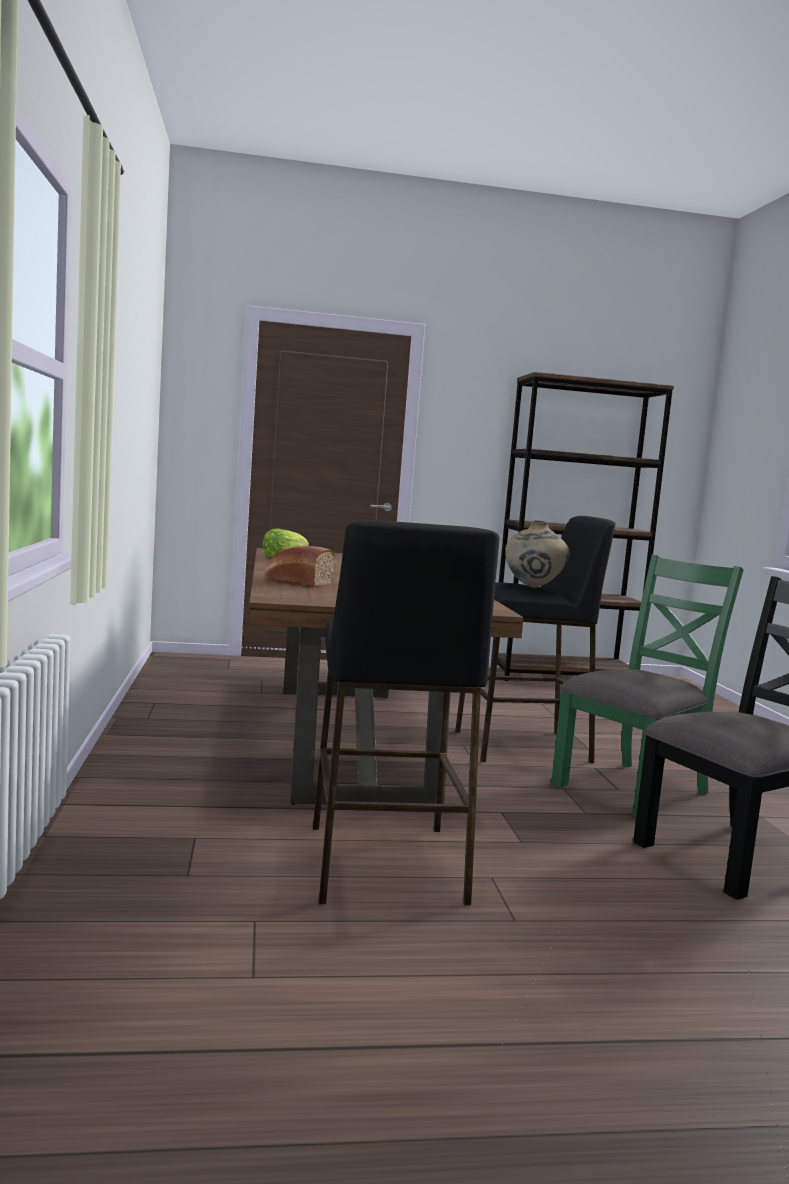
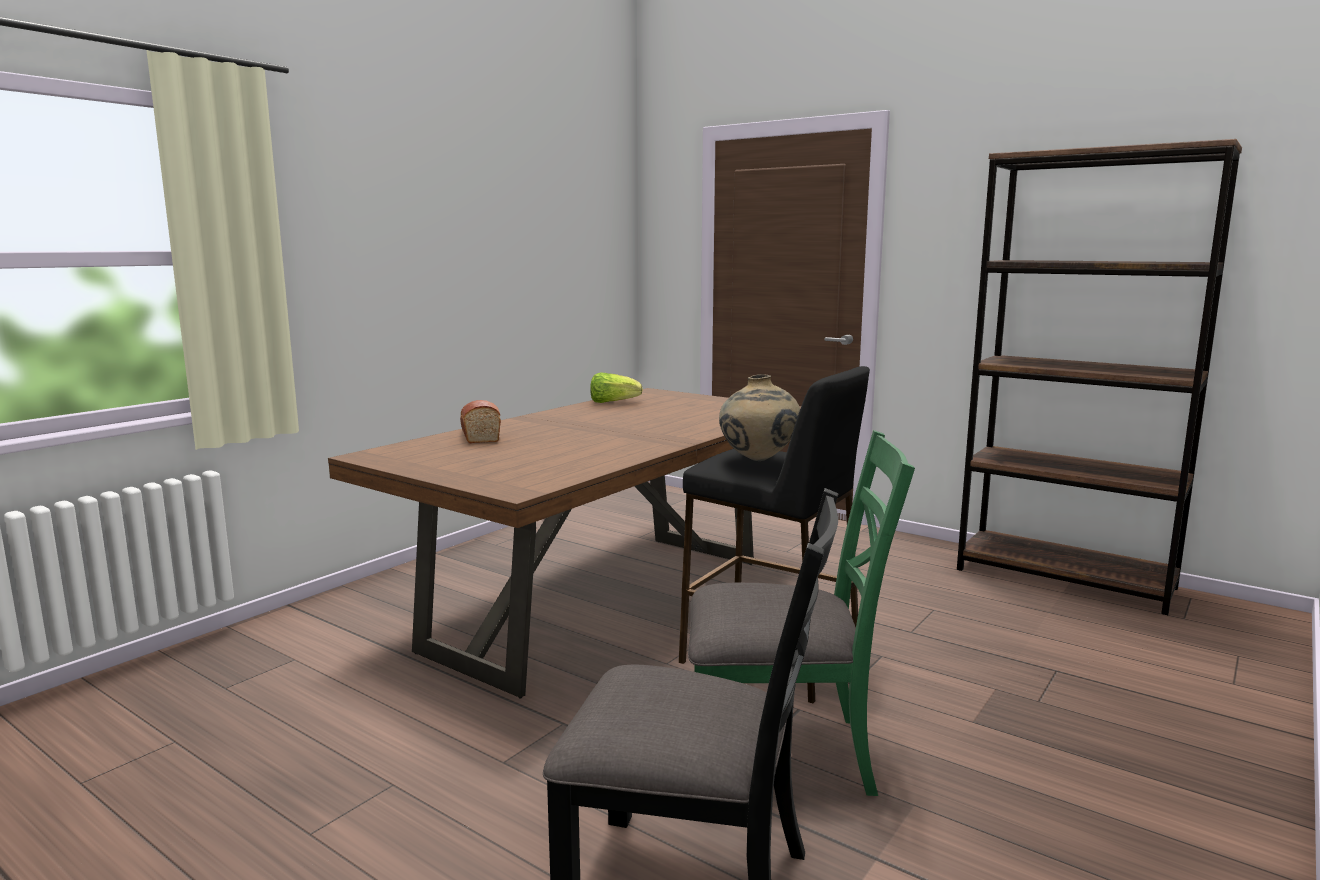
camera: 45 degrees right, 5 degrees up
black stool [313,520,499,906] -> none

